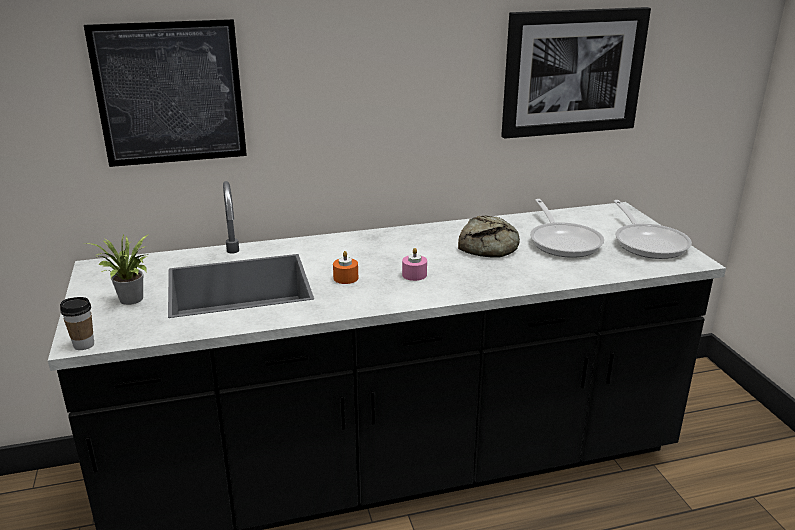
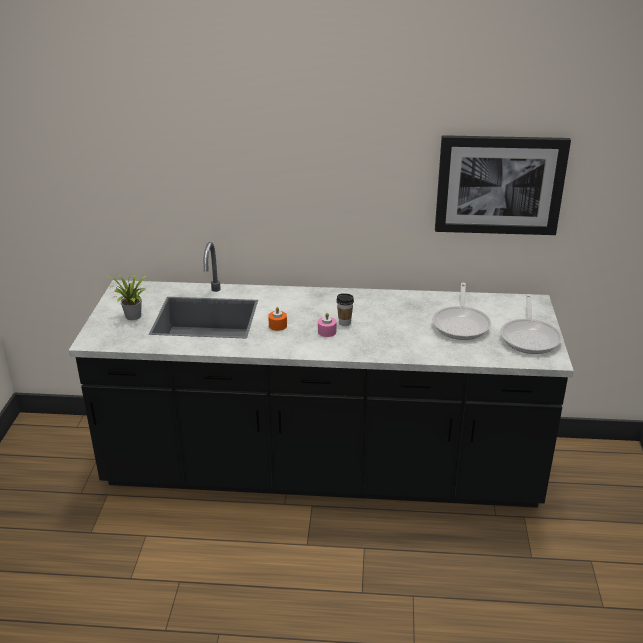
camera: 20 degrees right, 5 degrees up
cup [60,297,94,350] -> cup moved to [336,293,354,326]
picture [84,19,247,167] -> none
bread [458,215,520,258] -> none

